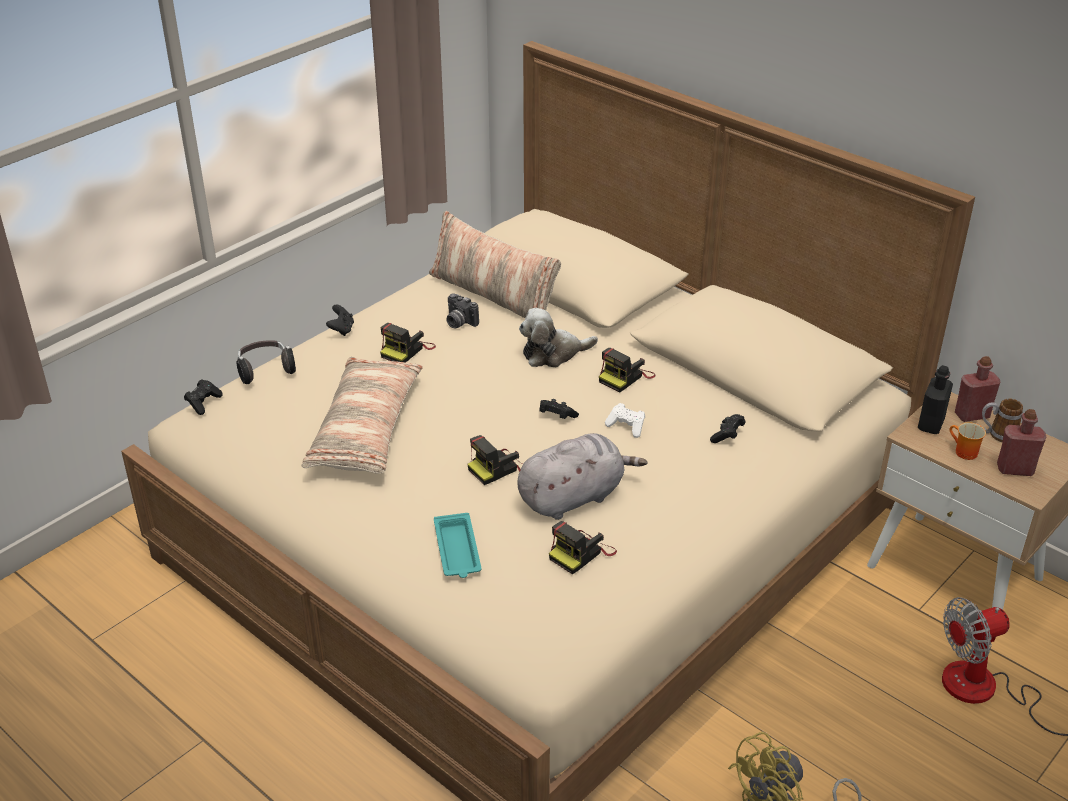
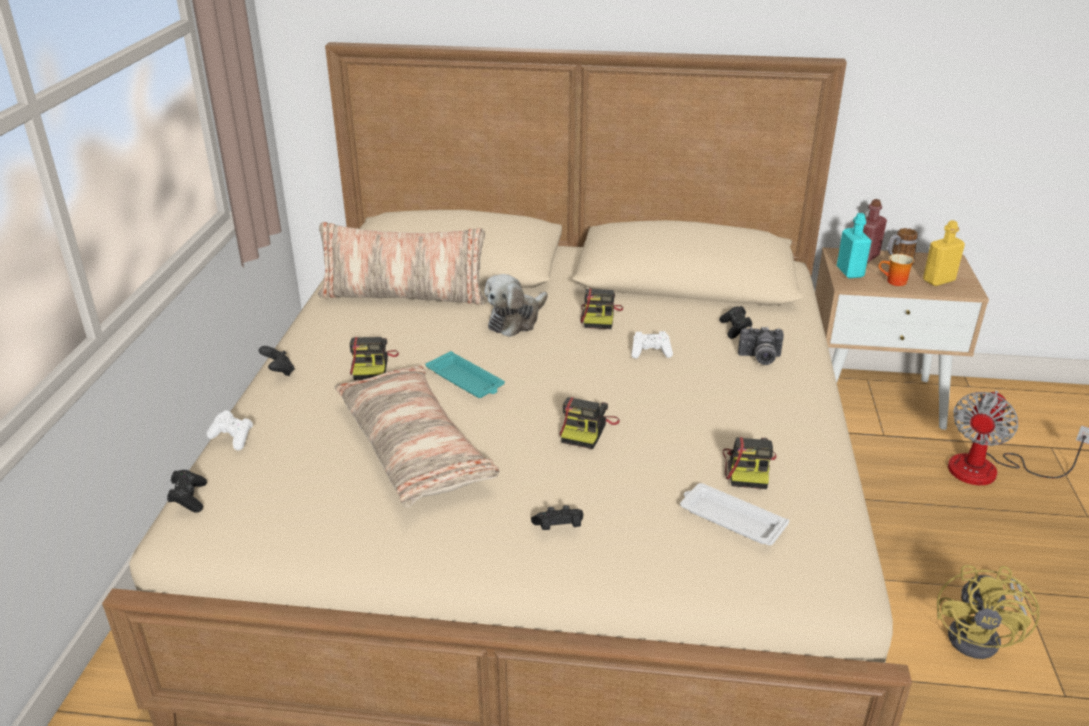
camera: 35 degrees left, 5 degrees down
headphones [236,340,296,384] -> white game controller [207,410,253,450]
turquoise tray [434,513,481,578] -> turquoise tray moved to [426,351,505,398]
camera [446,293,479,328] -> camera moved to [738,327,784,365]
grey plush toy [517,433,647,520] -> none
black game controller [539,399,579,419] -> black game controller moved to [531,505,583,530]
black bottle [918,365,953,434] -> turquoise bottle [837,213,872,278]
red bottle [997,409,1046,476] -> yellow bottle [923,220,965,286]
none -> white tray [680,483,789,545]

